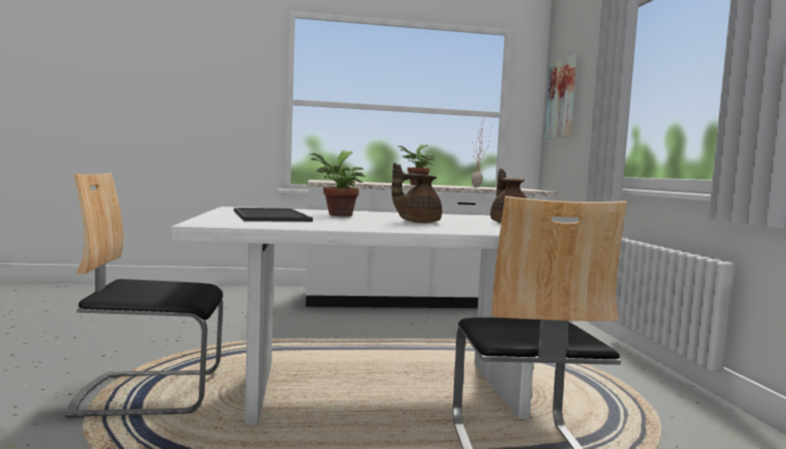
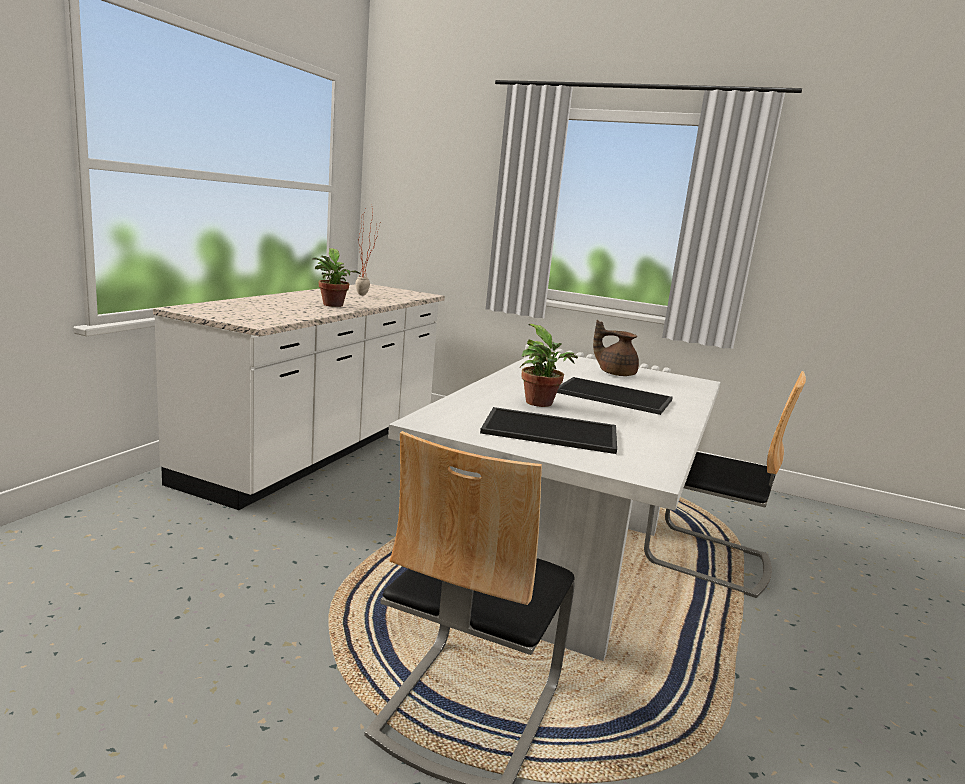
camera: 60 degrees left, 10 degrees up
brown teapot [392,163,442,223] -> tray [557,377,673,415]
picture [545,55,577,139] -> none

